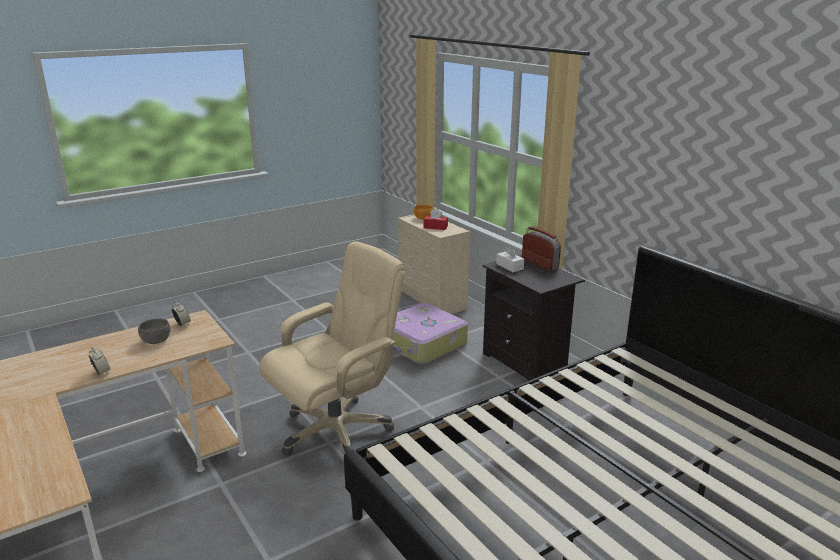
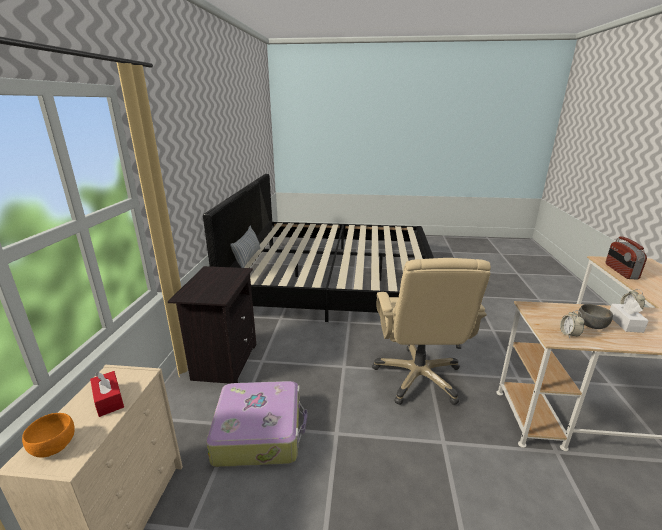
camera: 140 degrees left, 0 degrees up
beige office chair [259,241,405,456] -> beige office chair turned 90 degrees counterclockwise [372,258,491,405]
white tissue box [496,246,524,272] -> white tissue box moved to [610,299,649,333]
radio [522,226,561,271] -> radio moved to [605,237,647,279]
none -> pillow [230,226,261,268]

